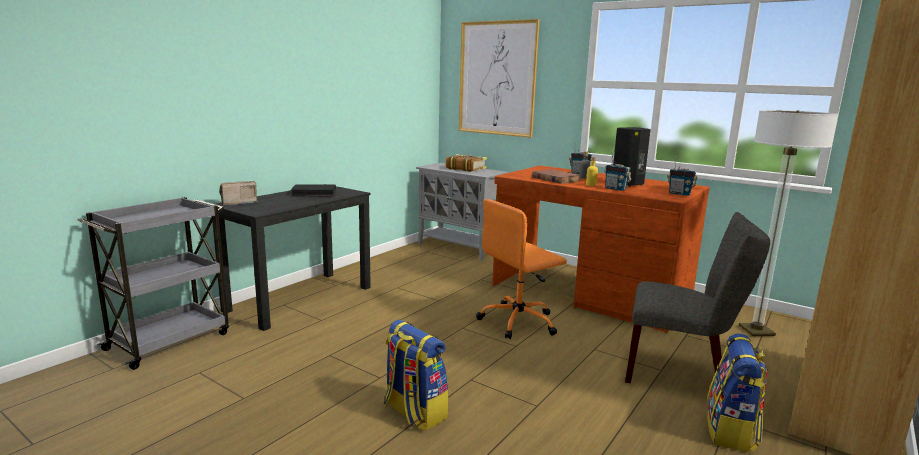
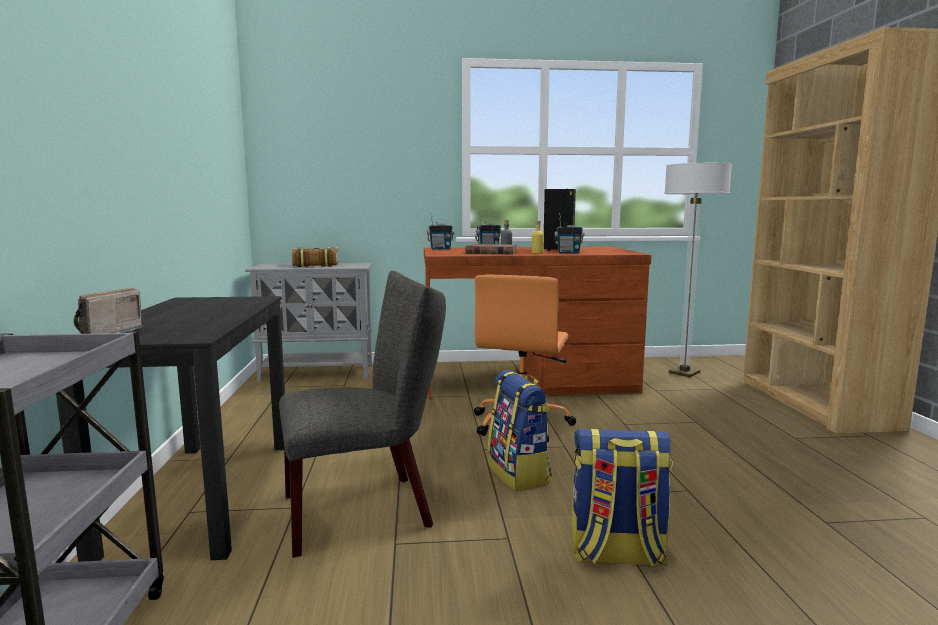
camera: 40 degrees left, 5 degrees down
black book [291,184,336,196] -> none
picture [459,19,540,138] -> none
grey chair [625,212,770,383] -> grey chair moved to [279,271,446,558]
radio [667,156,697,196] -> radio moved to [427,214,454,250]
backpack [707,334,767,453] -> backpack moved to [488,370,552,491]

